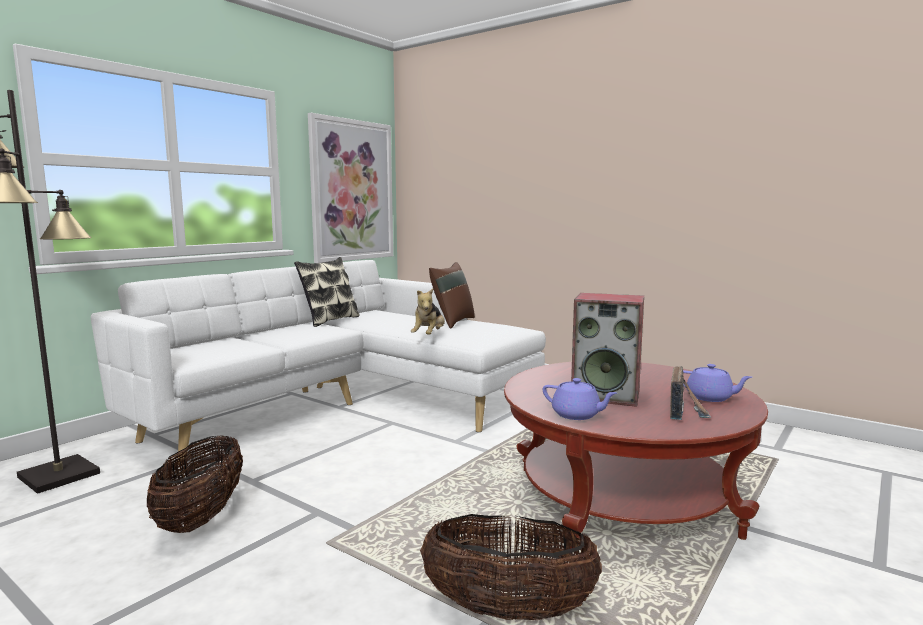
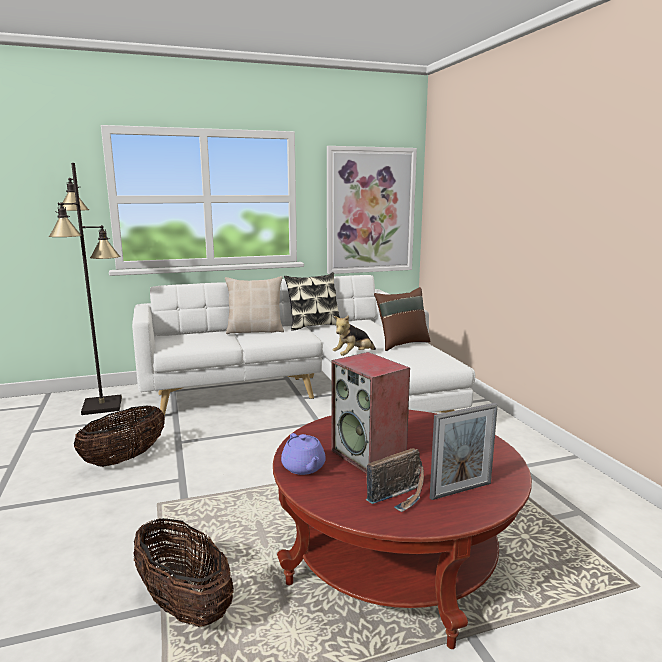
camera: 35 degrees right, 5 degrees up
purple teapot [683,364,752,402] -> picture frame [430,403,498,500]
none -> beige pillow [225,276,284,334]

